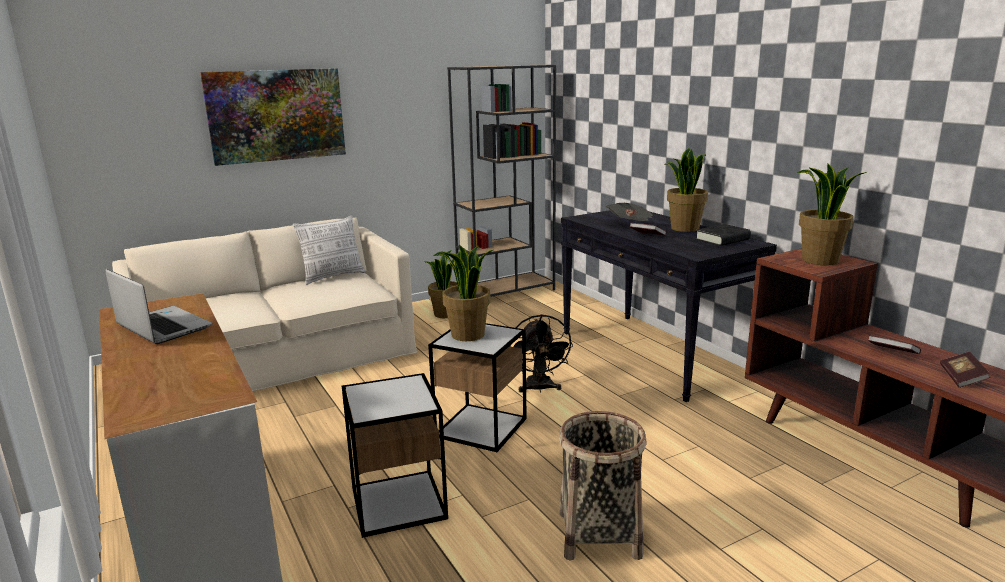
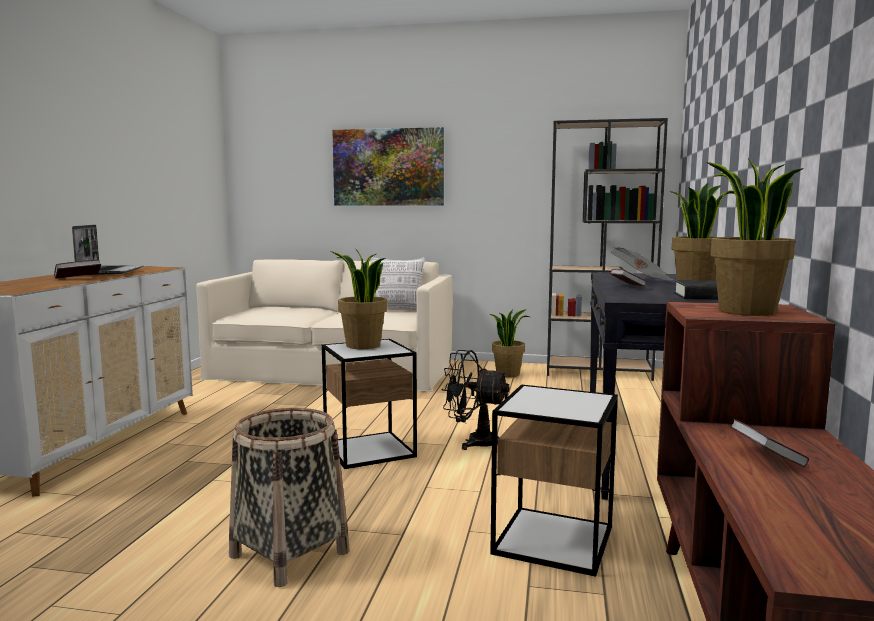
camera: 40 degrees right, 10 degrees down
side table [342,373,448,538] -> side table moved to [490,384,618,577]
black fan [510,314,573,393] -> black fan turned 75 degrees clockwise [441,350,510,450]
book [940,352,990,388] -> book moved to [54,260,101,279]

